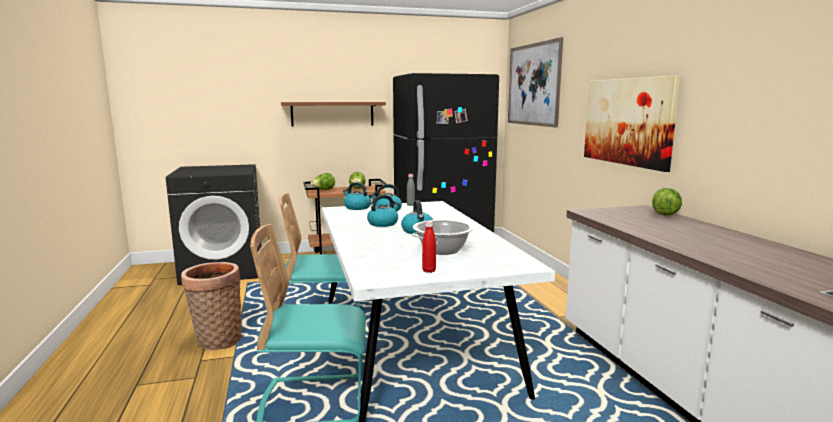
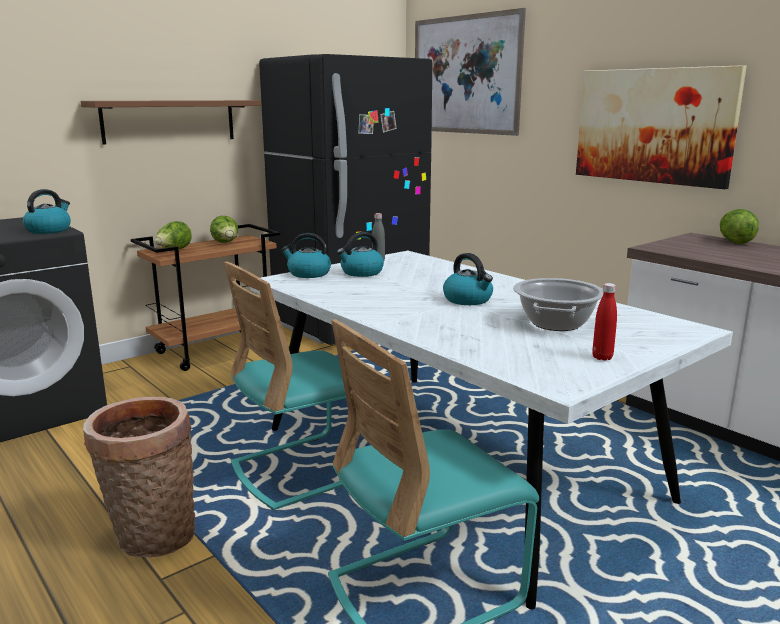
camera: 25 degrees left, 5 degrees up
kettle [367,195,400,227] -> kettle moved to [23,189,71,234]

